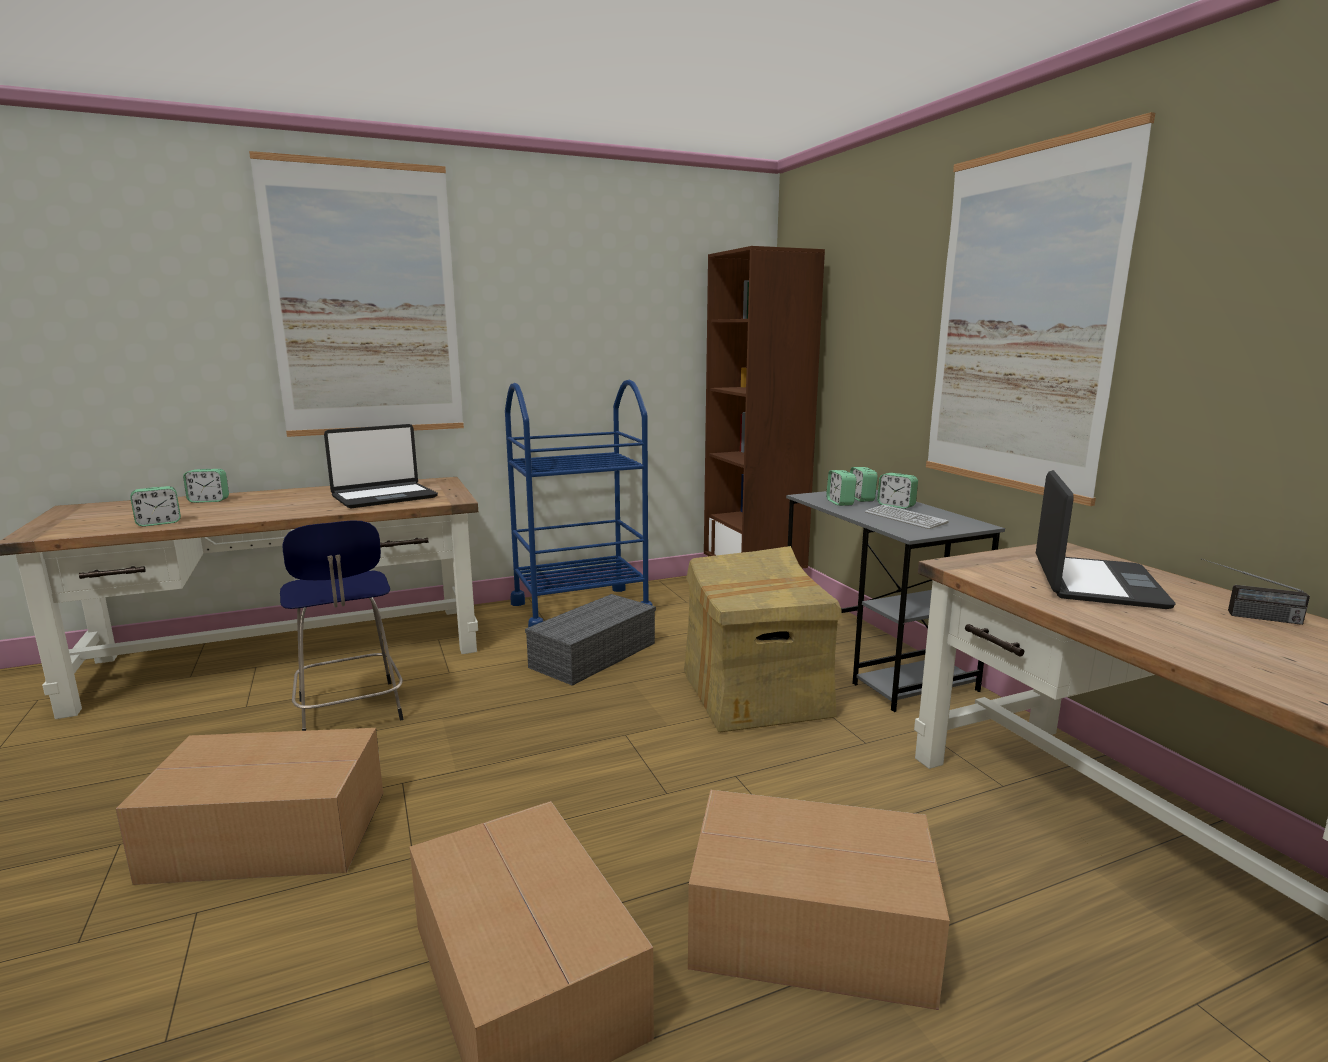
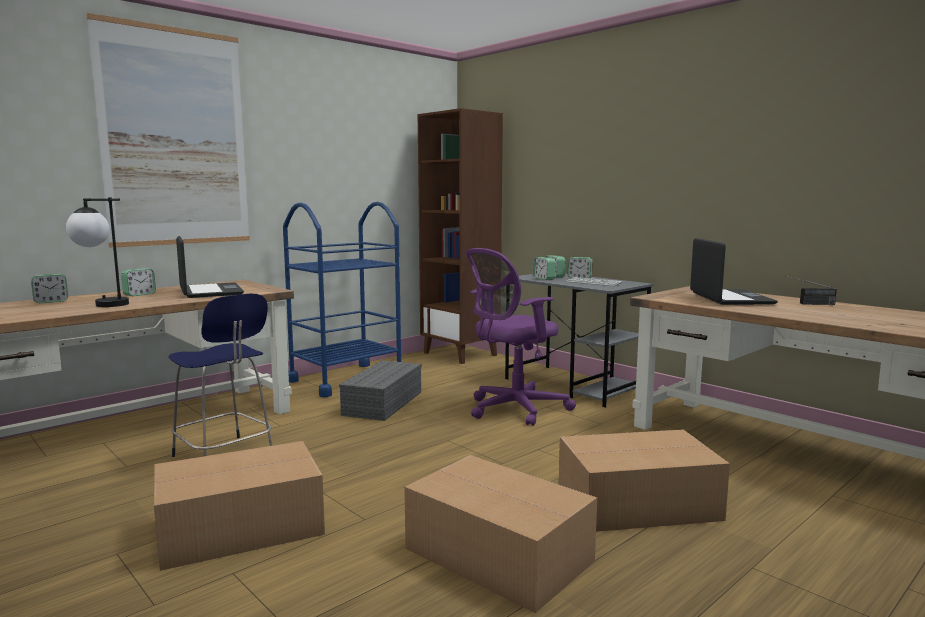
camera: 20 degrees left, 5 degrees down
alarm clock [130,486,181,527] -> alarm clock moved to [121,268,156,296]
laptop [324,424,438,508] -> laptop turned 60 degrees counterclockwise [176,236,244,298]
cardboard box [684,546,842,732] -> purple office chair [466,248,576,426]
picture [926,112,1155,506] -> none
none -> table lamp [66,197,129,307]

